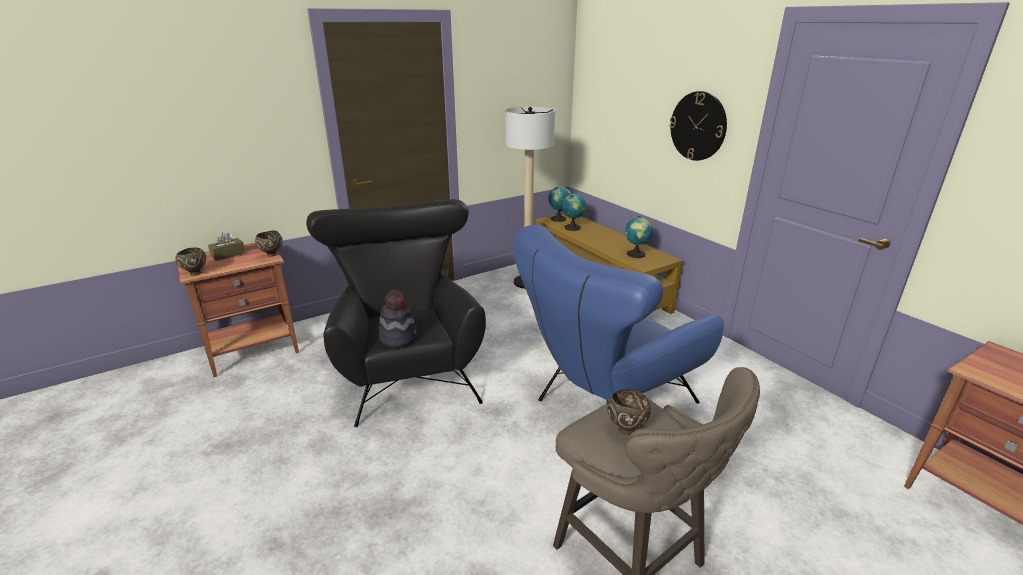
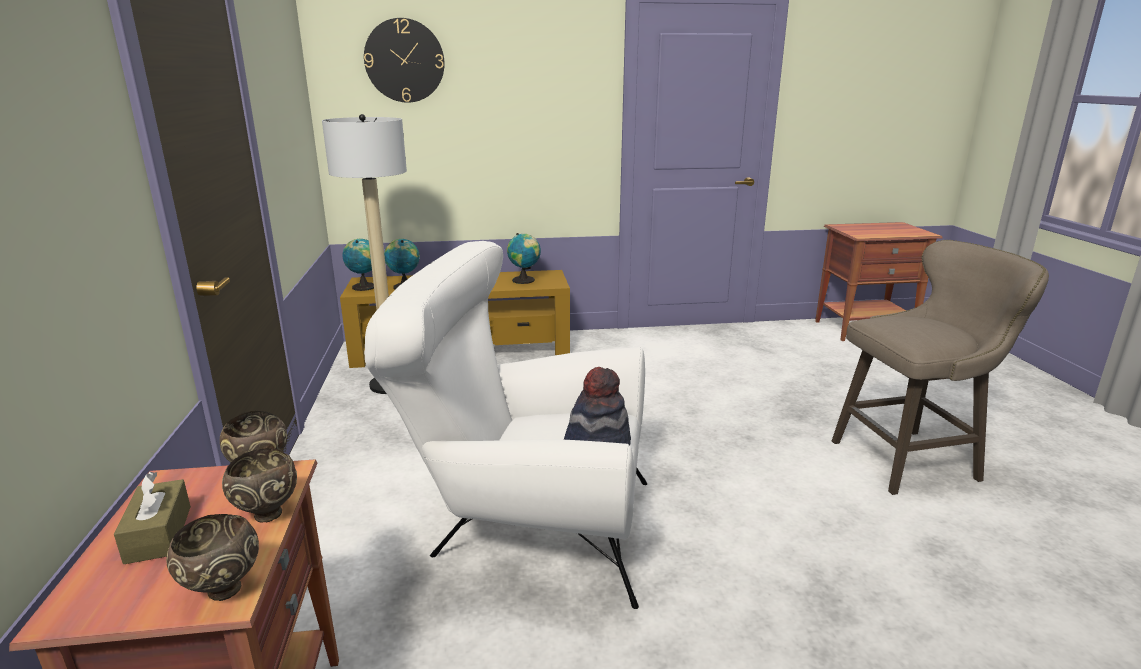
camera: 65 degrees left, 5 degrees down
black armchair [306,199,486,427] -> white armchair [365,241,647,609]
blue armchair [513,225,724,404] -> none
brown bowl [607,389,651,435] -> brown bowl moved to [222,448,297,523]
wall clock [669,91,727,161] -> wall clock moved to [364,18,445,103]

